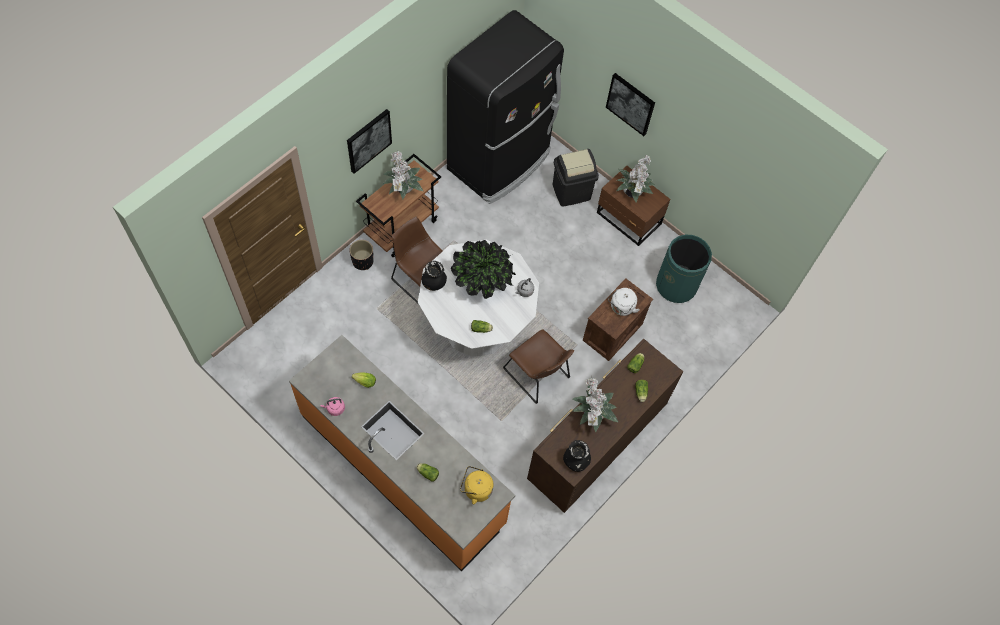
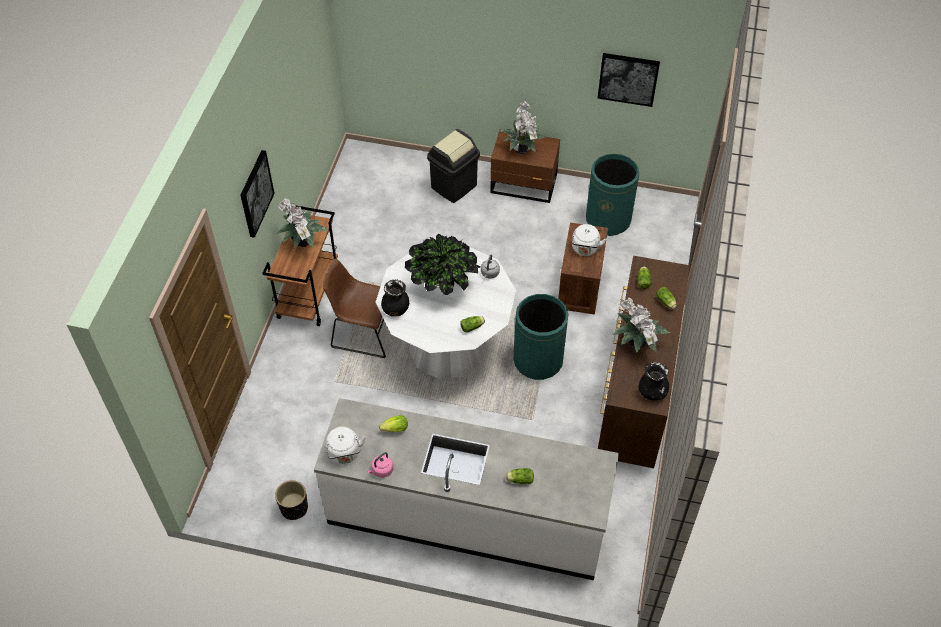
camera: 25 degrees left, 10 degrees down
orange counter [289,335,515,571] -> white counter [314,398,619,580]
black planter [349,240,374,270] -> black planter moved to [275,480,308,520]
black fridge [447,10,564,204] -> none
yellow kettle [460,466,494,504] -> none
brown chair [503,329,574,404] -> green trash can [513,294,568,380]
picture [606,73,655,136] -> picture moved to [597,53,660,107]
none -> white kettle [325,427,366,464]

